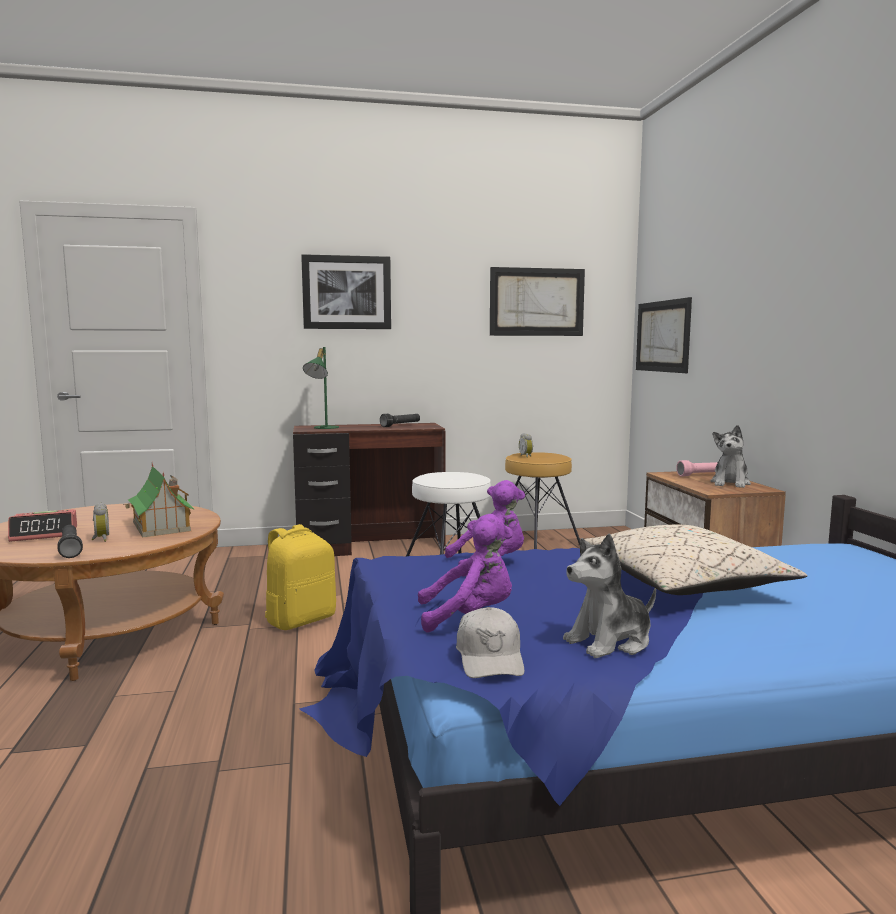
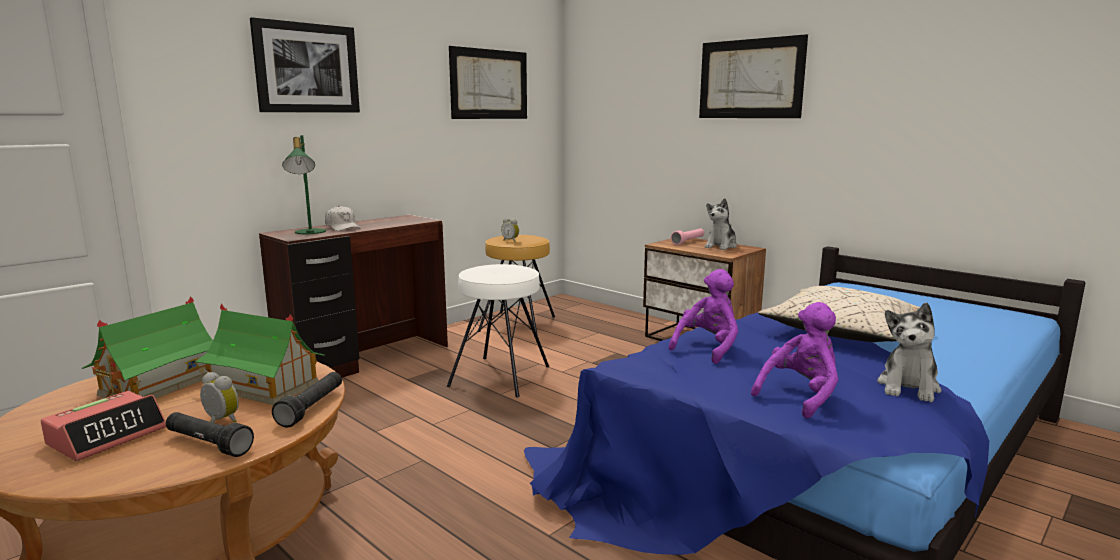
camera: 35 degrees left, 5 degrees up
yellow backpack [265,524,336,630] -> none
black flashlight [380,413,420,427] -> black flashlight moved to [272,372,342,427]
white cap [456,607,524,678] -> white cap moved to [325,206,361,231]
picture [636,297,692,373] -> picture moved to [699,34,808,118]
plush toy [710,425,751,488] -> plush toy turned 45 degrees clockwise [704,198,737,250]
none -> toy house [82,296,213,399]

